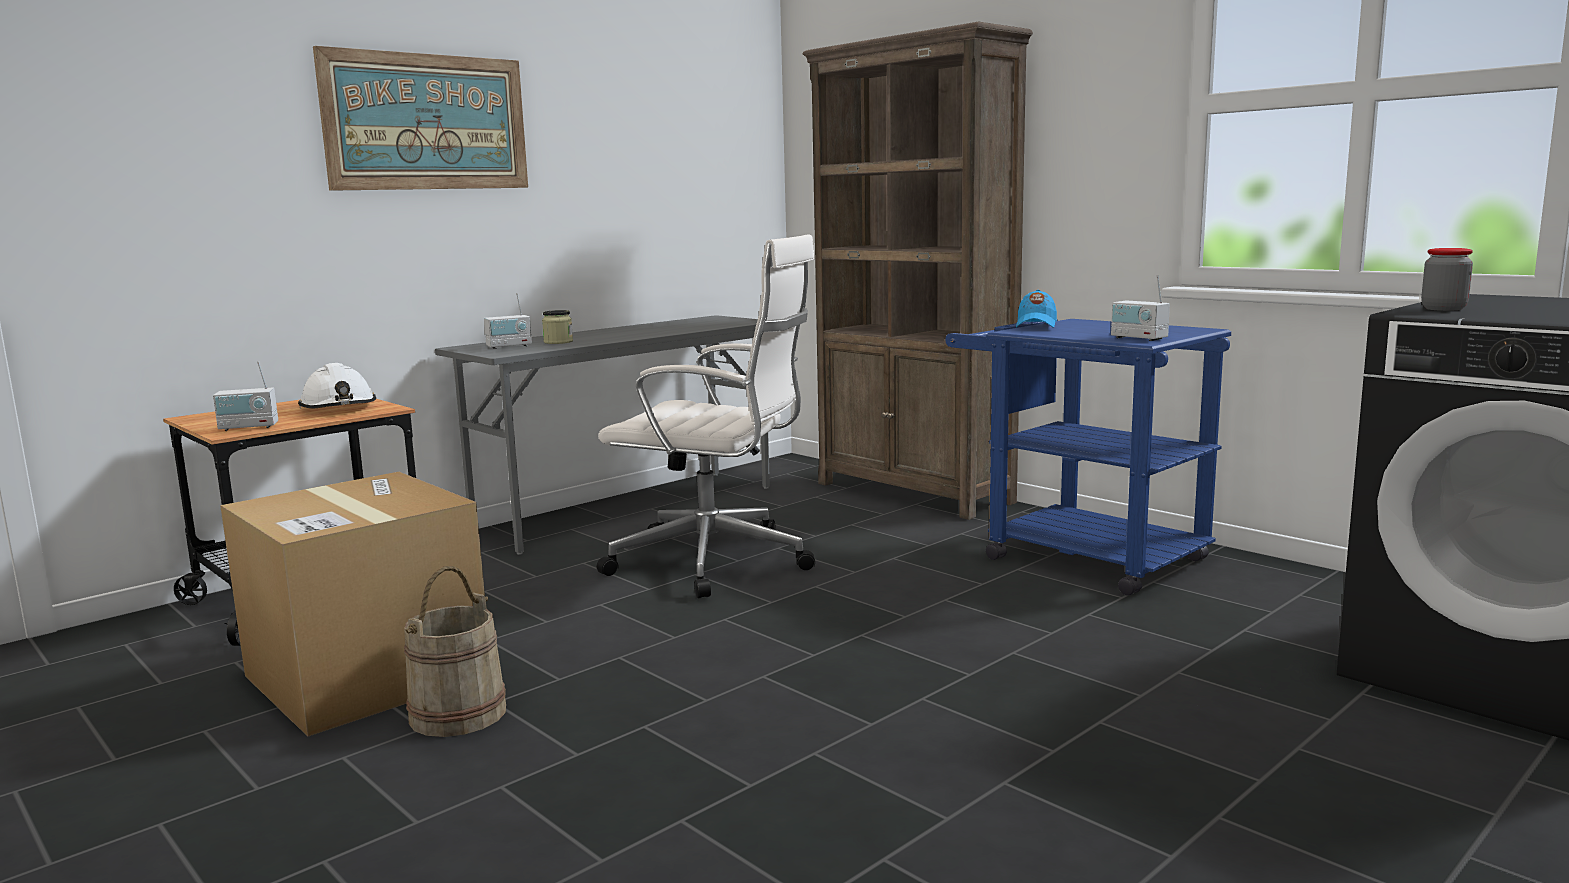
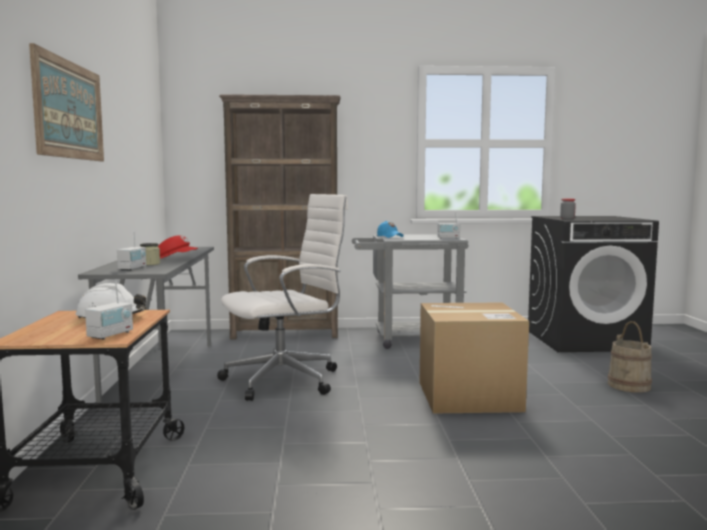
camera: 50 degrees left, 5 degrees down
cardboard box [220,472,485,737] -> cardboard box moved to [420,303,529,414]
beige bucket [404,566,506,737] -> beige bucket moved to [608,321,652,393]
blue cart [945,319,1231,596] -> grey cart [352,234,469,349]
none -> red cap [158,235,198,259]

